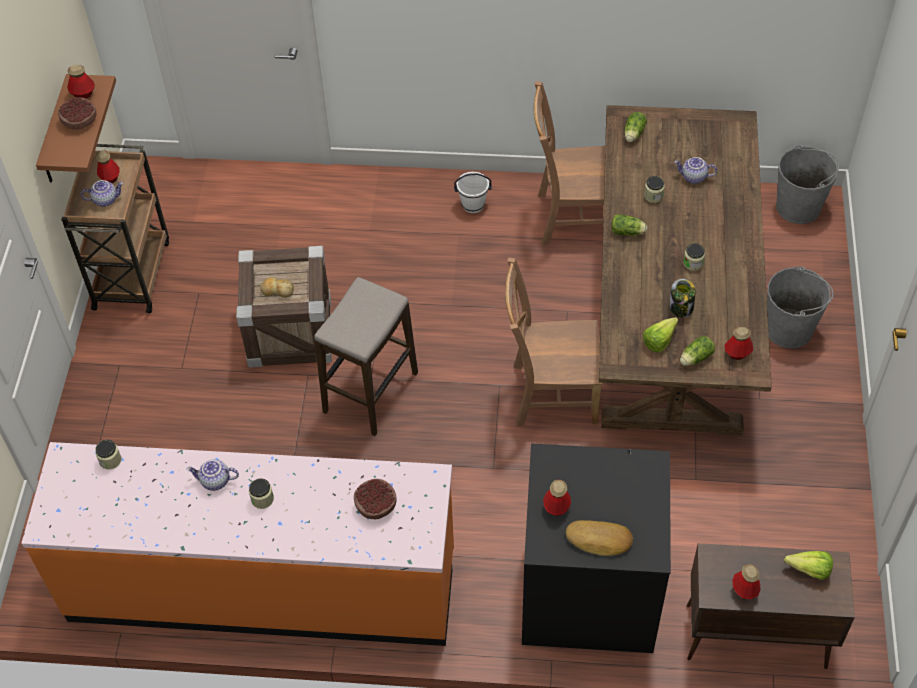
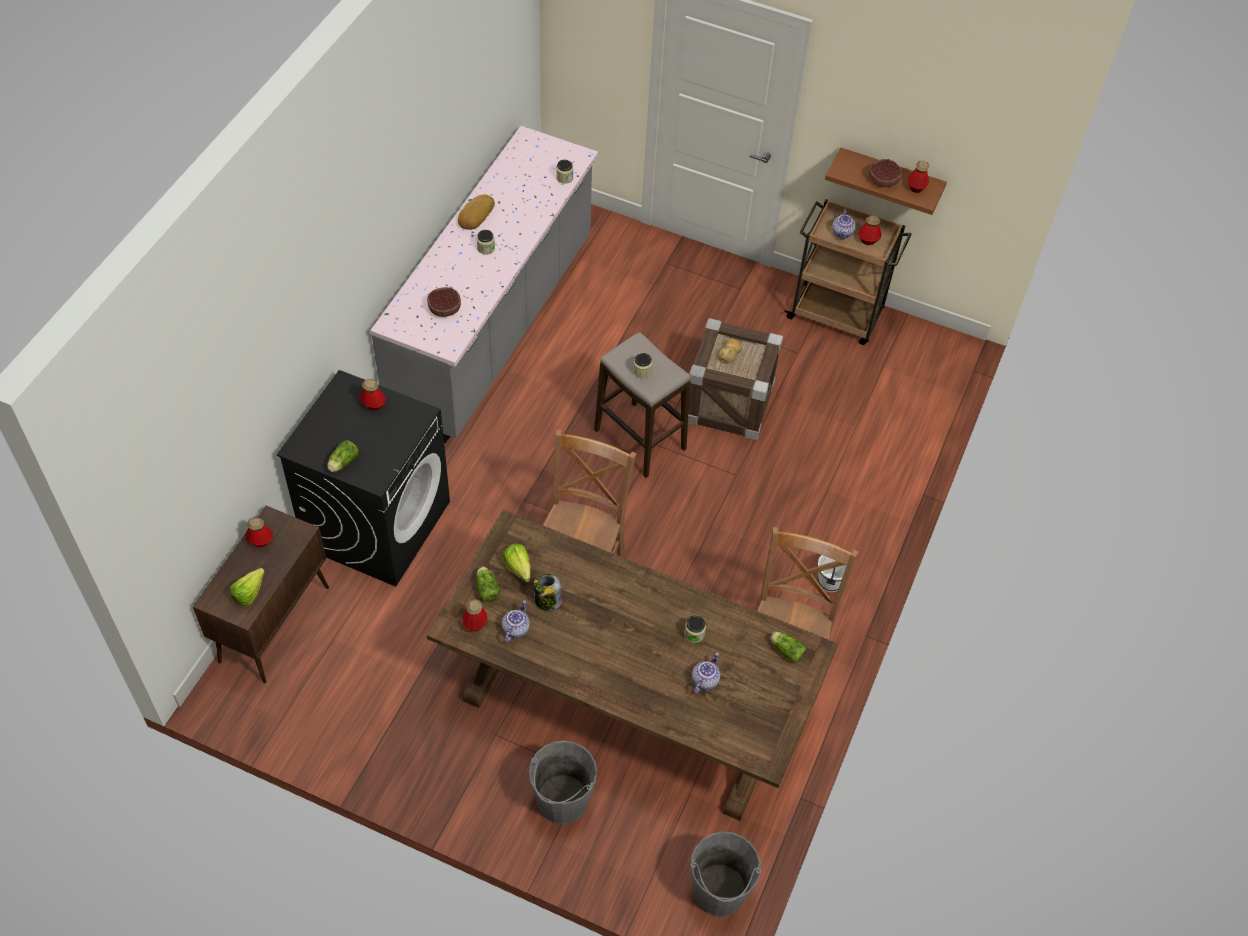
camera: 105 degrees right, 0 degrees up
orange counter [21,442,454,646] -> grey counter [370,126,598,444]
teapot [187,459,239,491] -> teapot moved to [502,600,530,643]
bread [566,520,633,556] -> bread moved to [458,195,495,230]
lettuce [611,214,647,236] -> lettuce moved to [327,440,359,472]
jar [683,243,705,271] -> jar moved to [633,353,652,378]

